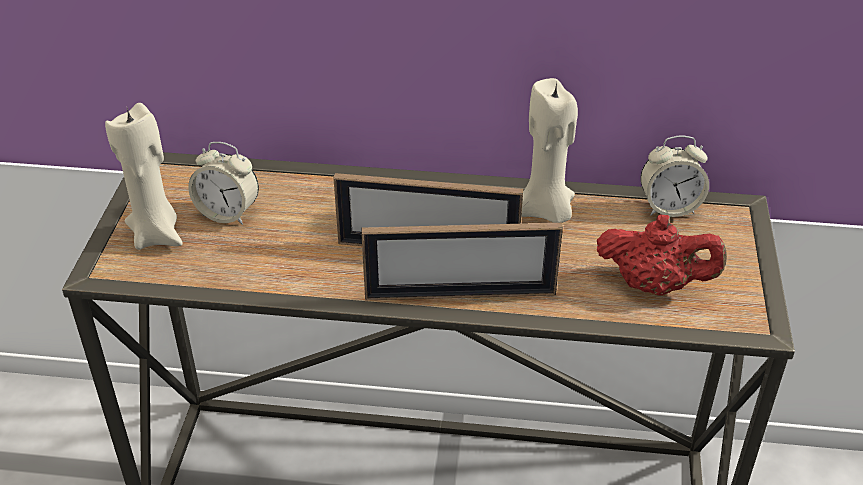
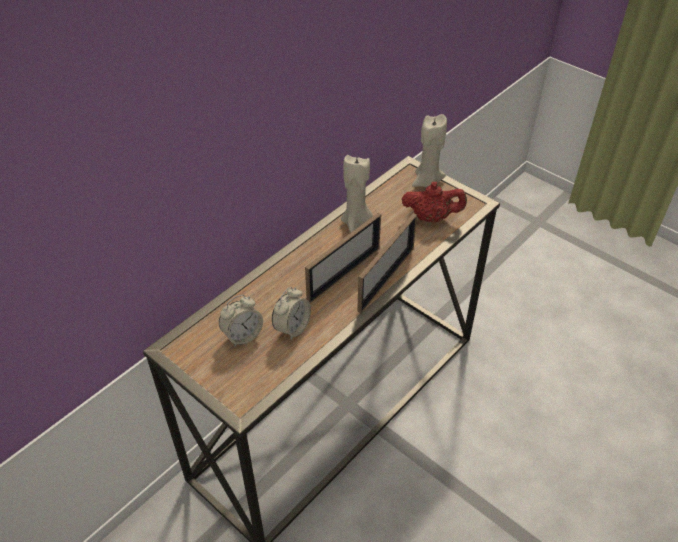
camera: 55 degrees left, 5 degrees up
beige candle [105,103,183,250] -> beige candle moved to [412,114,447,187]
red teapot [597,214,727,295] -> red teapot turned 45 degrees clockwise [402,182,467,222]
alarm clock [640,136,709,217] -> alarm clock moved to [272,287,311,340]

